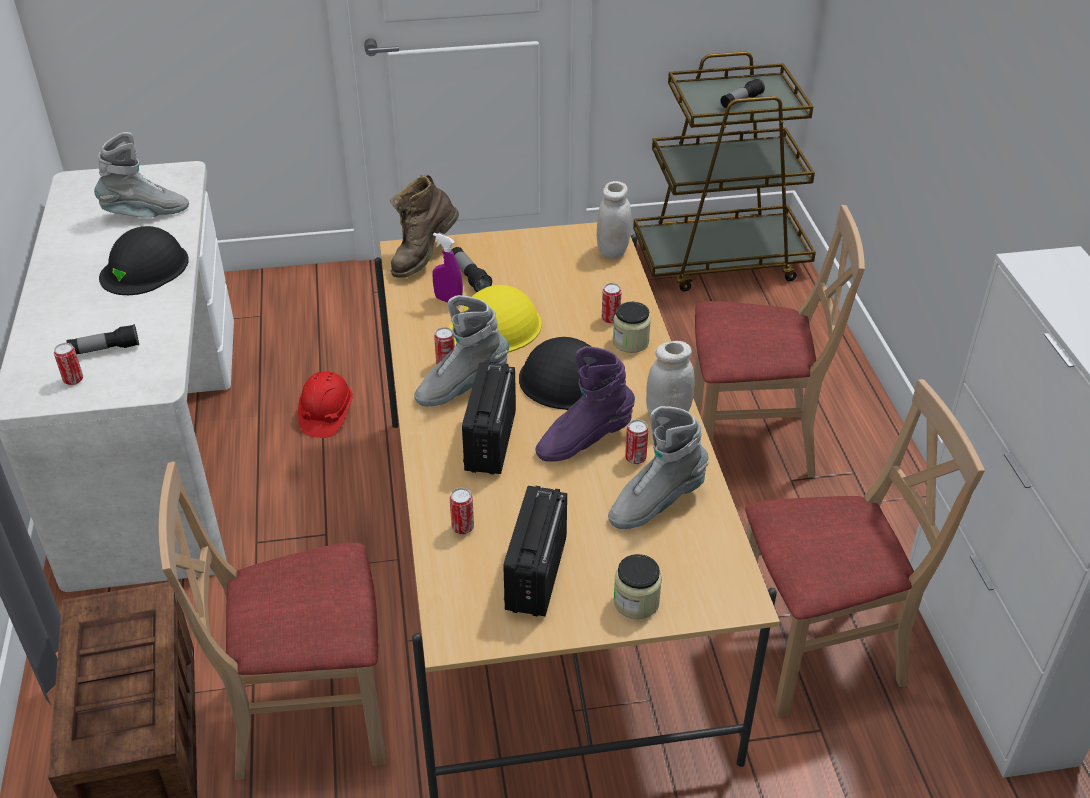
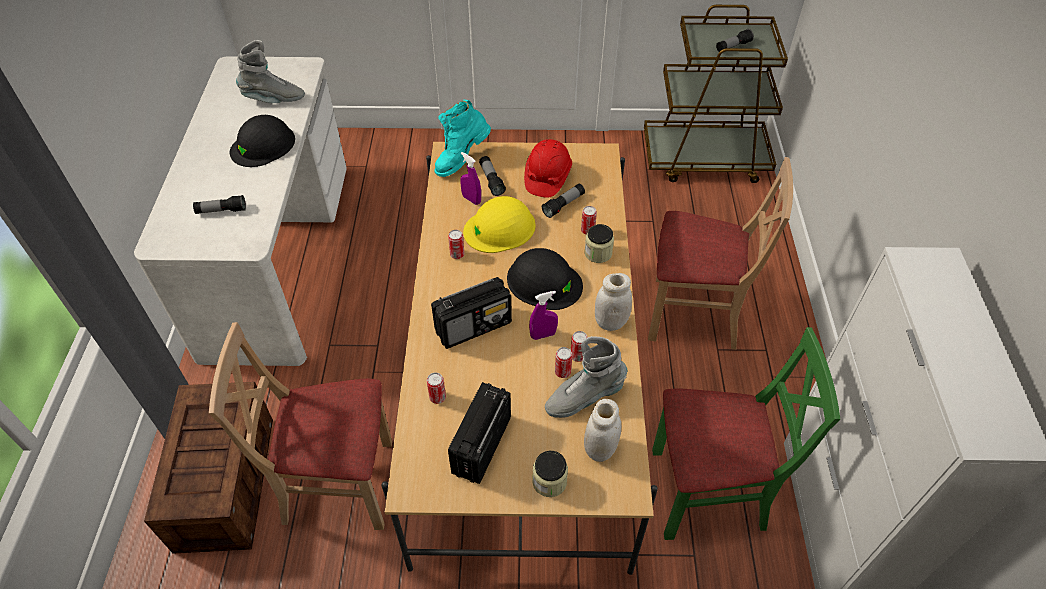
camera: 10 degrees right, 10 degrees up
can [54,343,83,385] -> can moved to [555,347,572,378]
red hard hat [298,371,353,438] -> red hard hat moved to [524,139,572,198]
brown boot [390,175,459,278] -> turquoise boot [434,100,491,177]
grey boot [414,295,509,406] -> none
radio [462,362,516,475] -> radio turned 135 degrees counterclockwise [431,277,512,349]
purple boot [536,346,635,462] -> purple spray bottle [529,291,558,340]
white jar [597,181,632,259] -> white jar moved to [584,399,621,462]
beige chair [745,379,985,717] -> green chair [652,327,840,540]
none -> flashlight [542,184,585,218]

